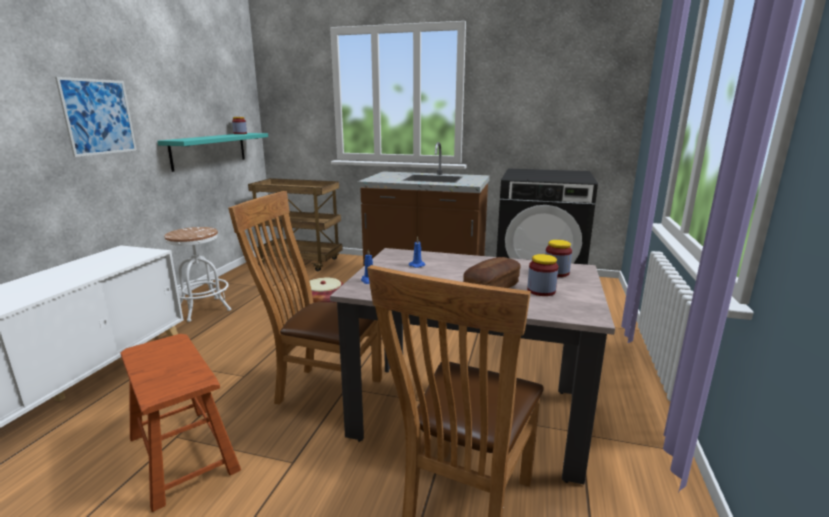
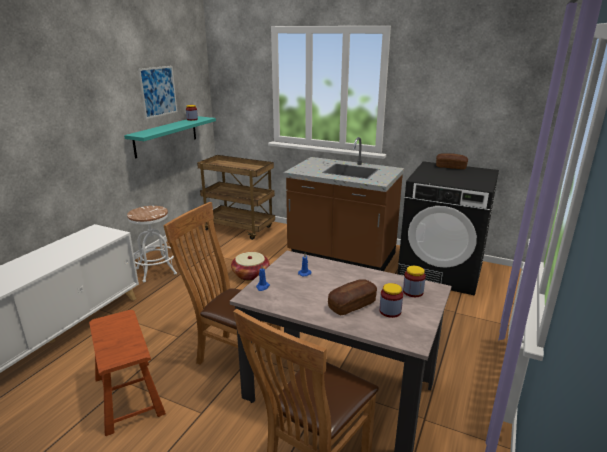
camera: 10 degrees right, 5 degrees up
picture [55,77,137,157] -> picture moved to [138,66,177,119]
none -> bread [436,153,468,169]

